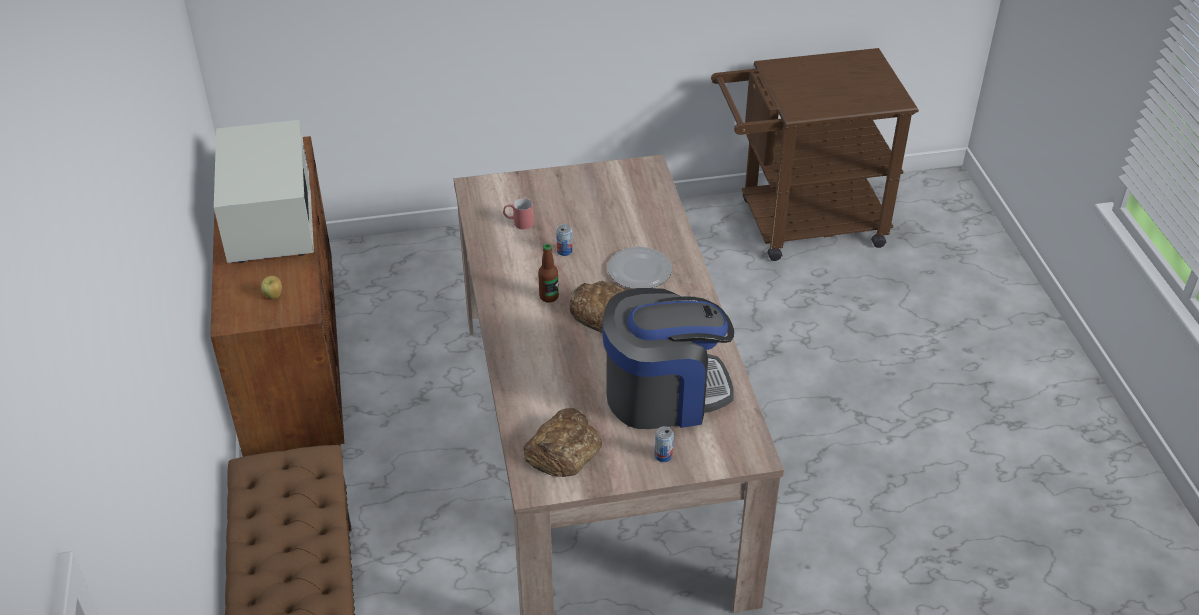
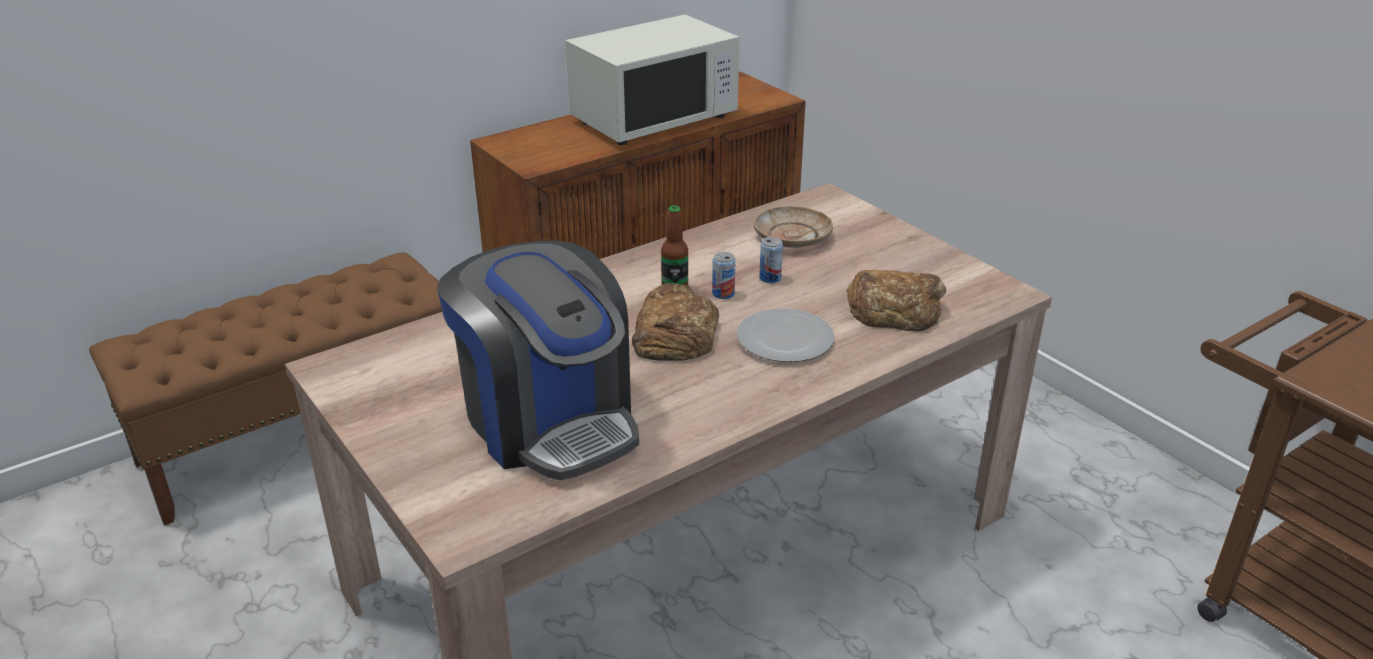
camera: 65 degrees right, 10 degrees down
apple [261,276,282,299] -> none
red mug [503,198,533,229] -> beige plate [754,206,833,248]
bread [523,408,602,477] -> bread moved to [846,270,946,332]
can [654,426,674,462] -> can moved to [712,252,736,299]

